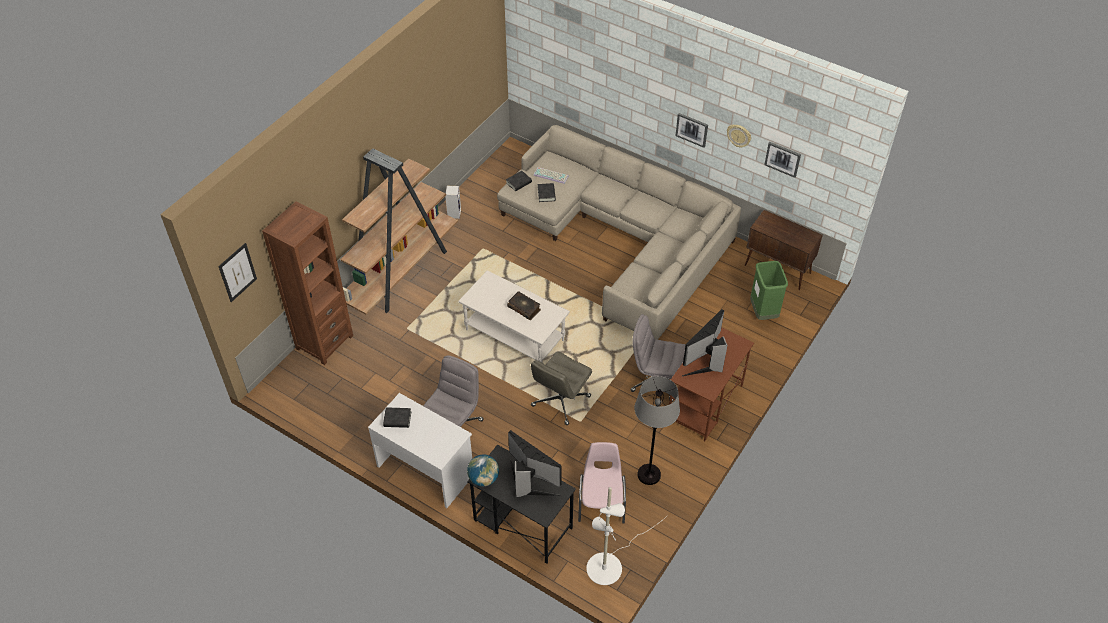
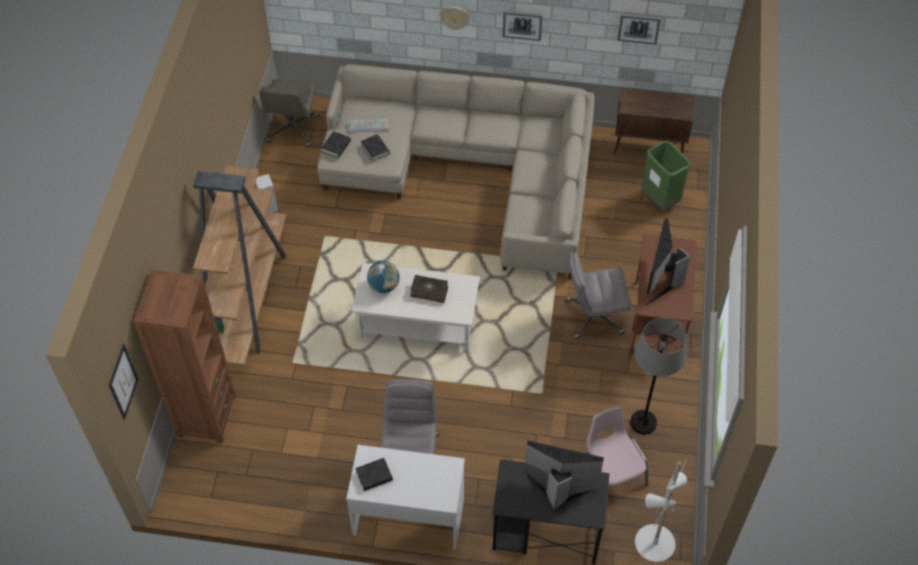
camera: 25 degrees left, 5 degrees up
globe [467,454,499,487] -> globe moved to [367,261,400,293]
grey office chair [531,351,592,425] -> grey office chair moved to [259,79,319,147]
wall clock [727,124,751,147] -> wall clock moved to [439,6,470,30]

